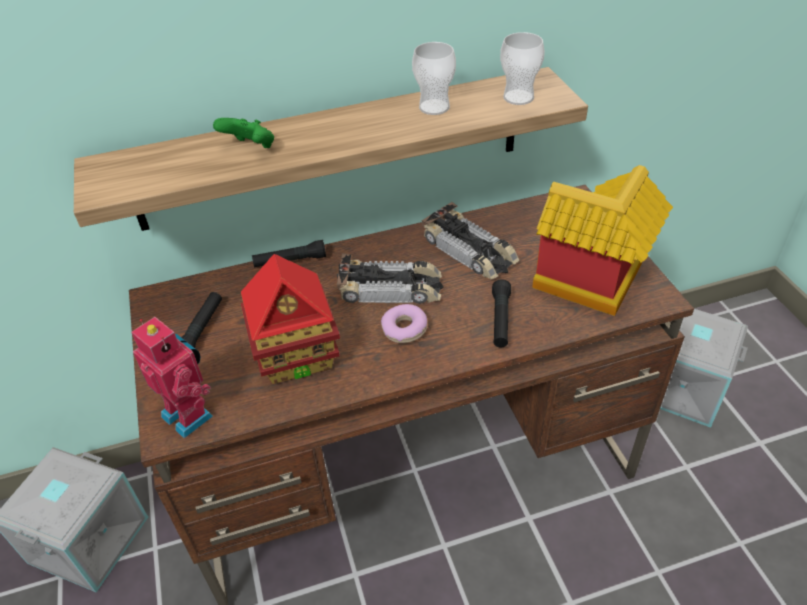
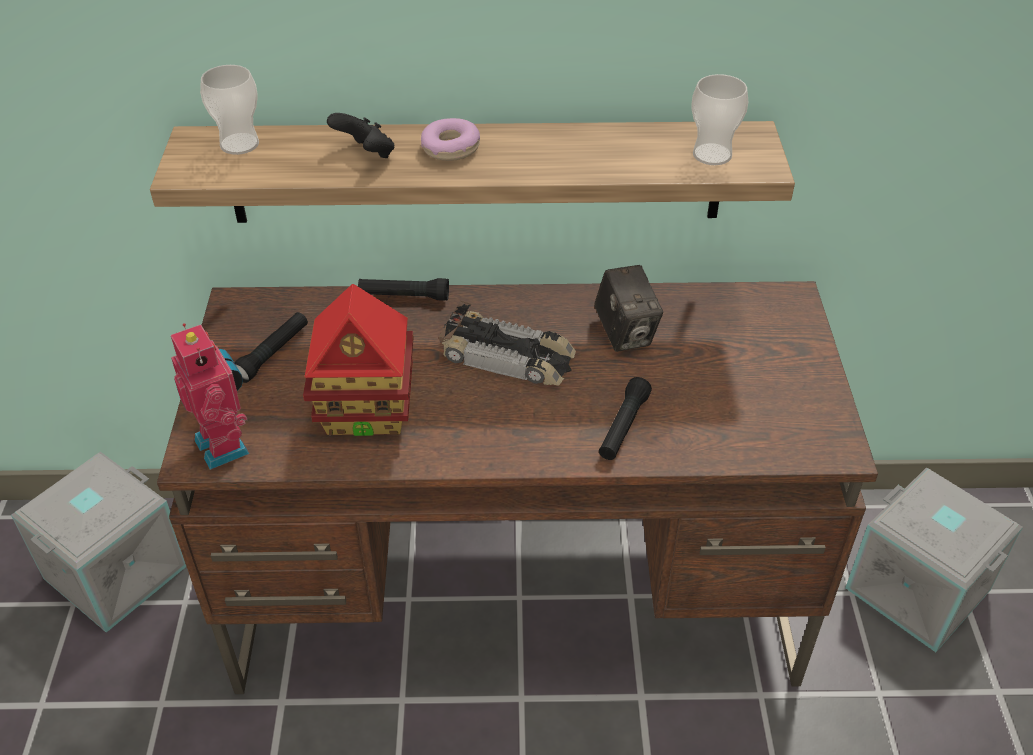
camera: 15 degrees right, 0 degrees up
green game controller [213,118,274,148] -> black game controller [327,113,394,158]
donut [381,304,427,343] -> donut moved to [421,118,480,161]
cup [412,42,456,115] -> cup moved to [200,65,259,155]
toy car [422,202,519,280] -> camera [594,265,663,352]
toy house [532,165,673,316] -> none

